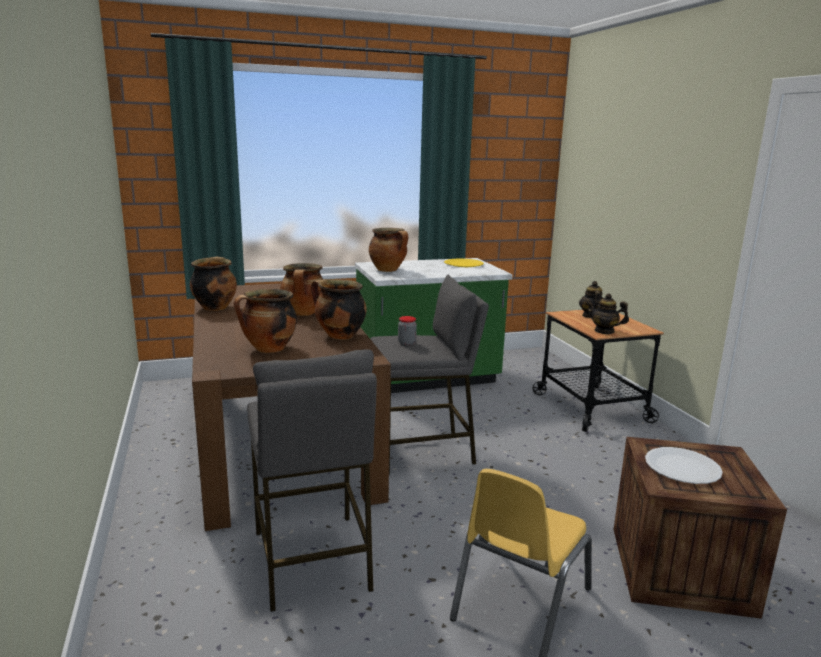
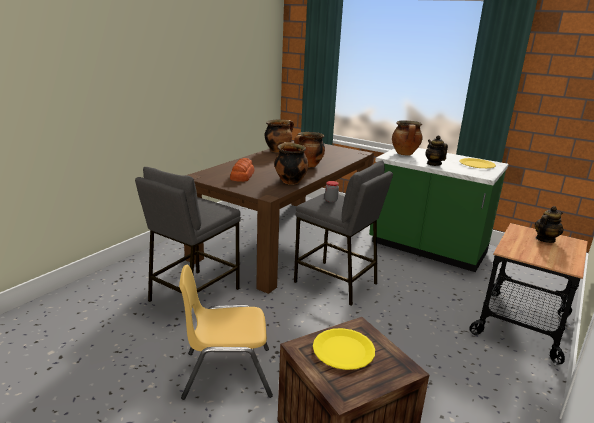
camera: 50 degrees right, 5 degrees up
cooking pot [234,289,297,353] -> bread [230,158,255,182]
teapot [586,293,629,334] -> teapot moved to [425,135,448,166]
white plate [645,447,723,484] -> yellow plate [313,328,375,370]

